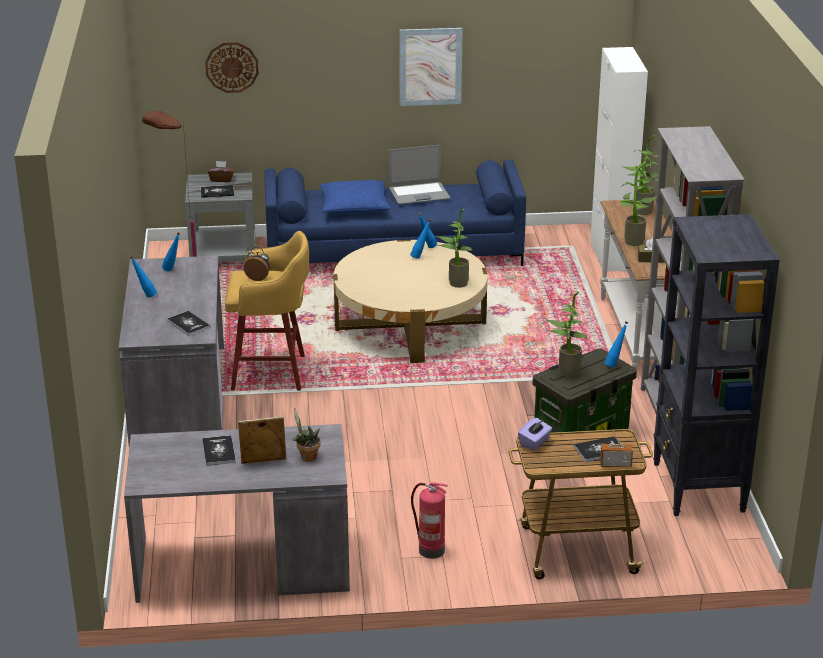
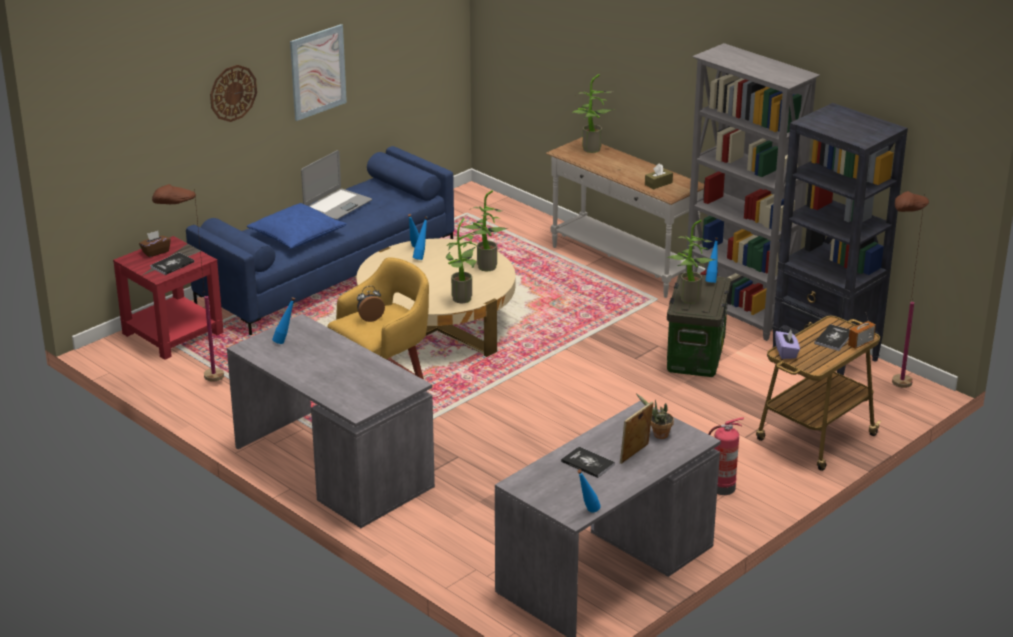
camera: 40 degrees left, 0 degrees up
blue bottle [130,255,157,298] -> blue bottle moved to [577,469,601,513]
book [167,311,210,336] -> none
grey side table [185,173,256,262] -> red side table [113,236,224,360]
wall clock [205,42,259,93] -> wall clock moved to [210,65,257,122]
white cabinet [590,47,648,271] -> none
potted plant [620,162,658,246] -> potted plant moved to [446,218,482,303]
none -> brown floor lamp [892,191,929,388]

